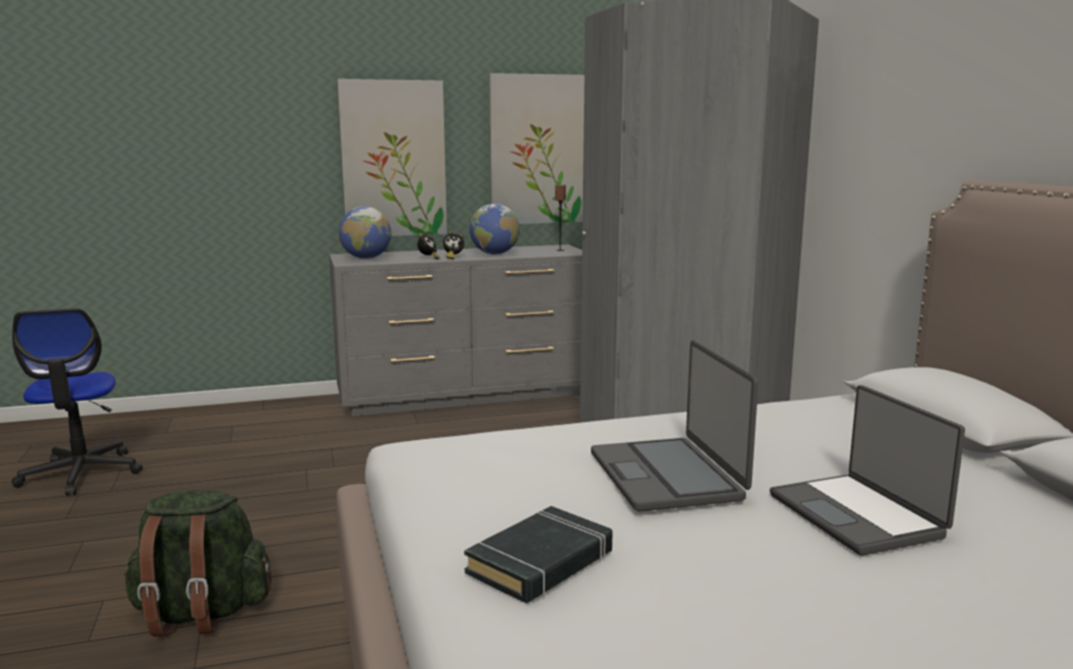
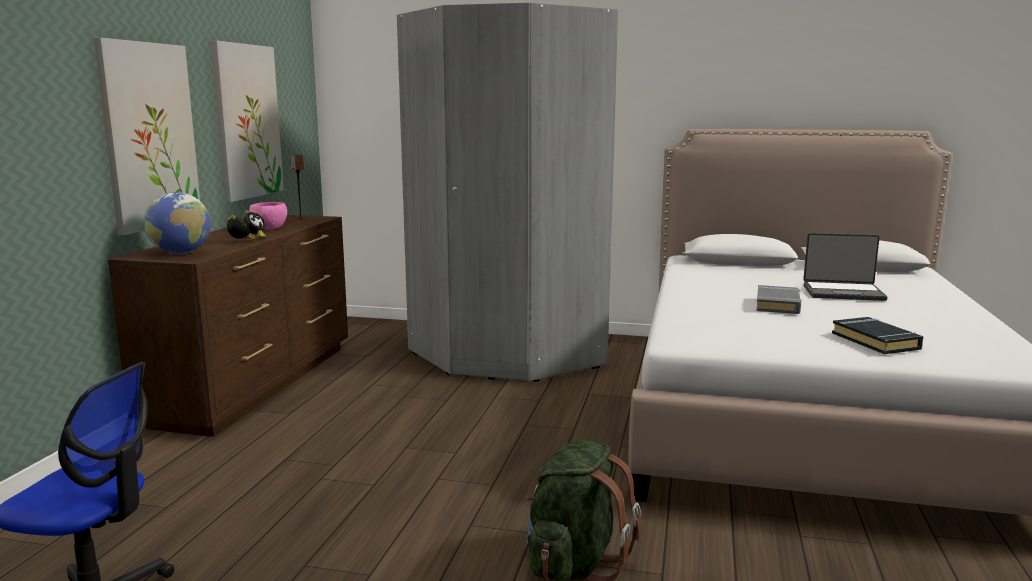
camera: 60 degrees left, 0 degrees up
grey dresser [329,245,582,416] -> brown dresser [108,215,348,437]
globe [469,204,520,254] -> pink bowl [249,202,287,230]
laptop [591,340,758,511] -> grey book [757,285,802,314]

